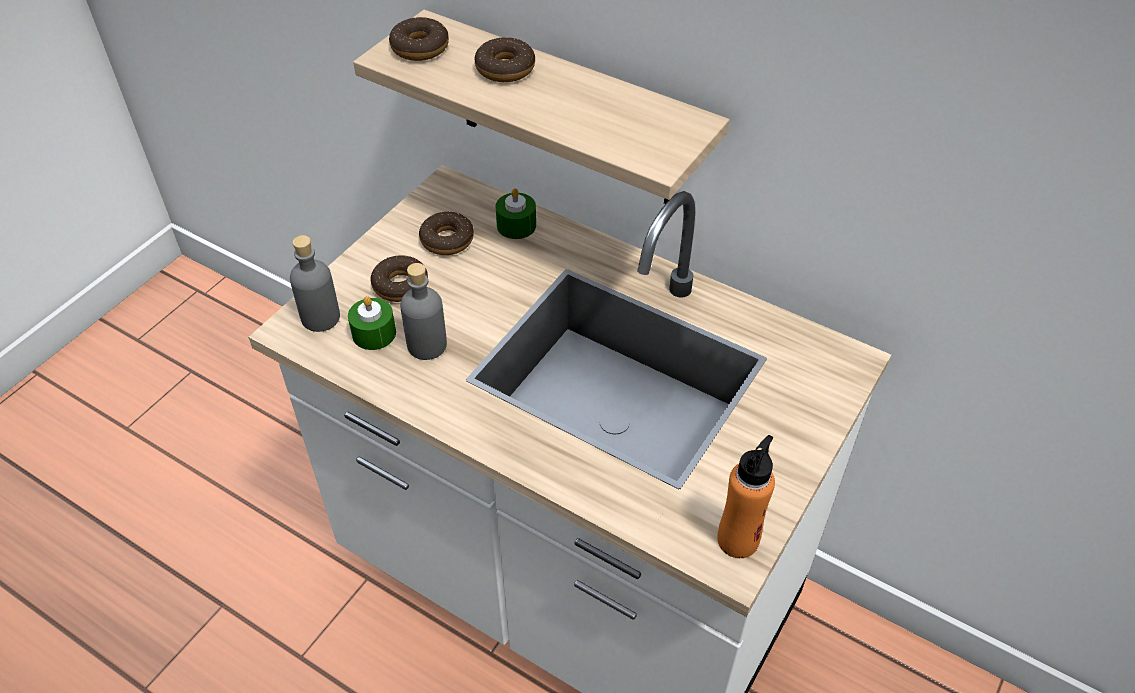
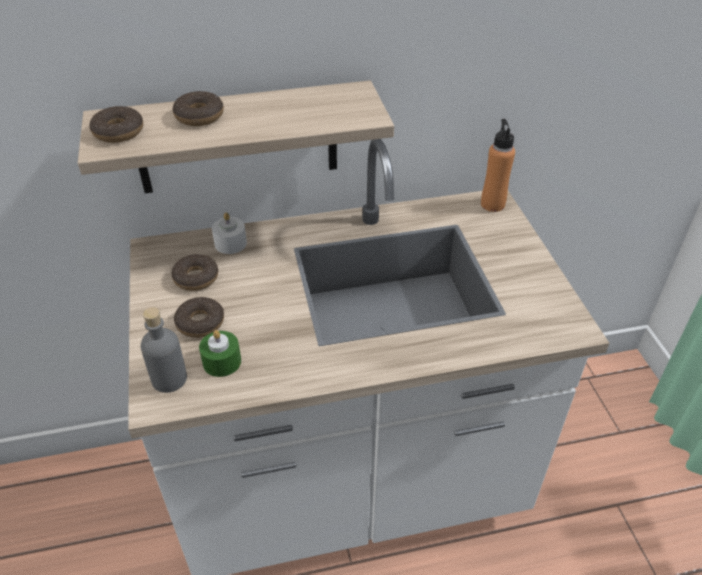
camera: 45 degrees left, 5 degrees down
grey bottle [400,263,447,360] -> none
green candle [495,188,536,239] -> white candle [212,213,247,254]
orange bottle [717,435,775,558] -> orange bottle moved to [481,119,515,212]

